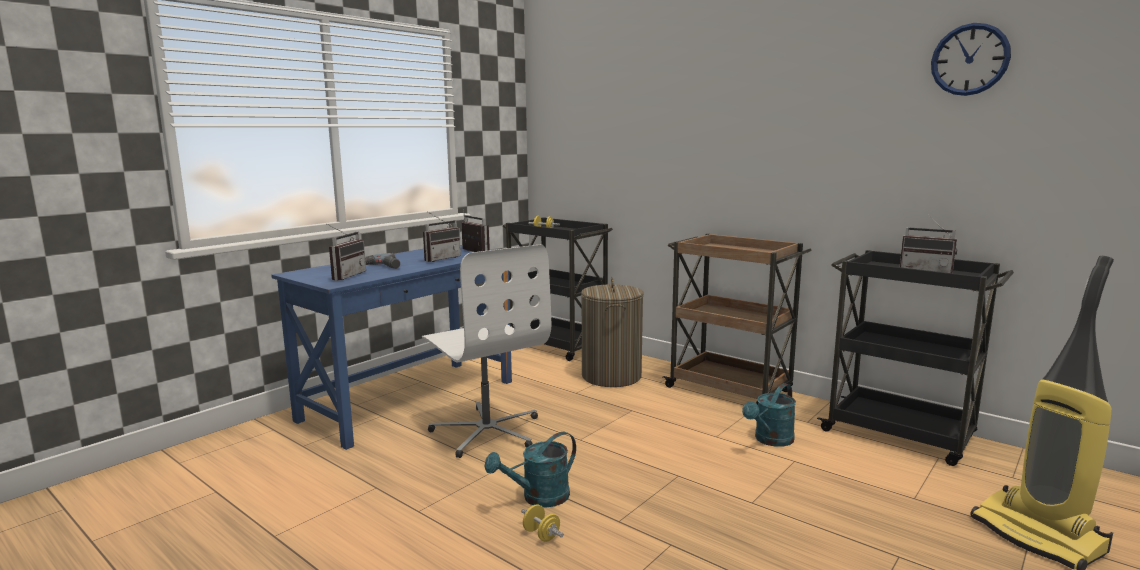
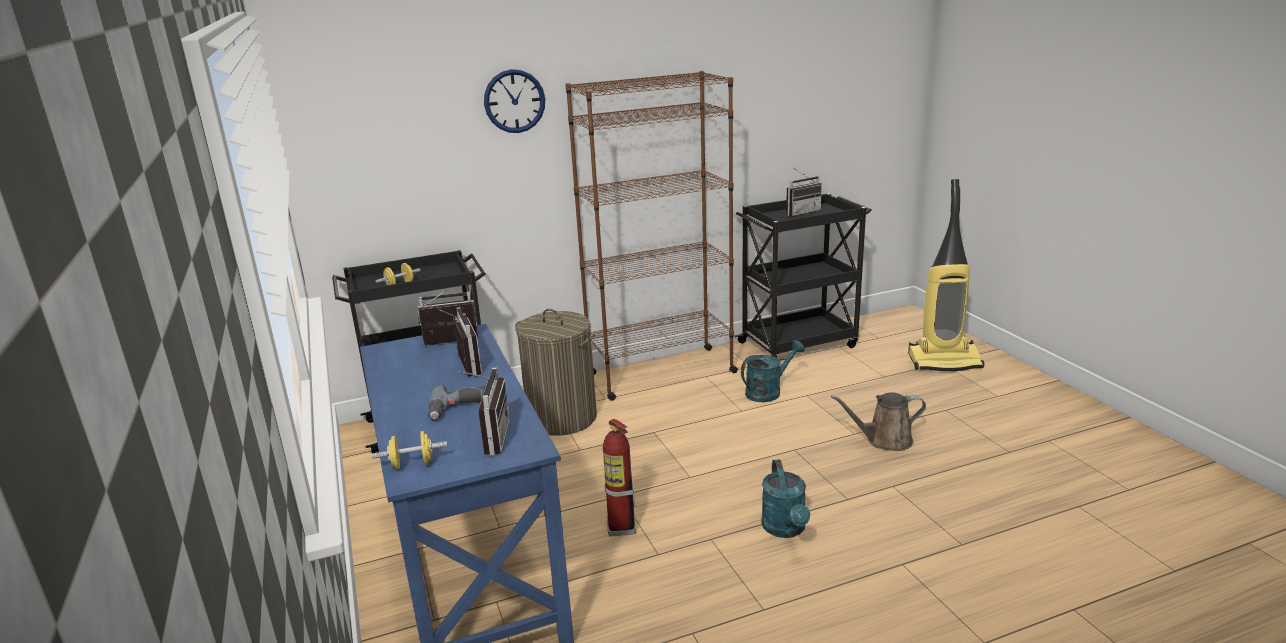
camera: 60 degrees left, 10 degrees up
radio [326,223,366,281] -> radio turned 45 degrees clockwise [459,368,510,455]
white office chair [422,244,551,458] -> fire extinguisher [603,419,636,537]
yellow dumbbell [521,504,564,542] -> yellow dumbbell moved to [372,431,448,470]
brown cart [663,234,812,405] -> brown bookcase [565,71,738,401]
turquoise watering can [742,383,796,447] -> turquoise watering can turned 105 degrees counterclockwise [741,340,805,402]
wall clock [931,23,1011,96] -> wall clock moved to [484,69,545,133]
none -> brown watering can [831,392,926,451]

